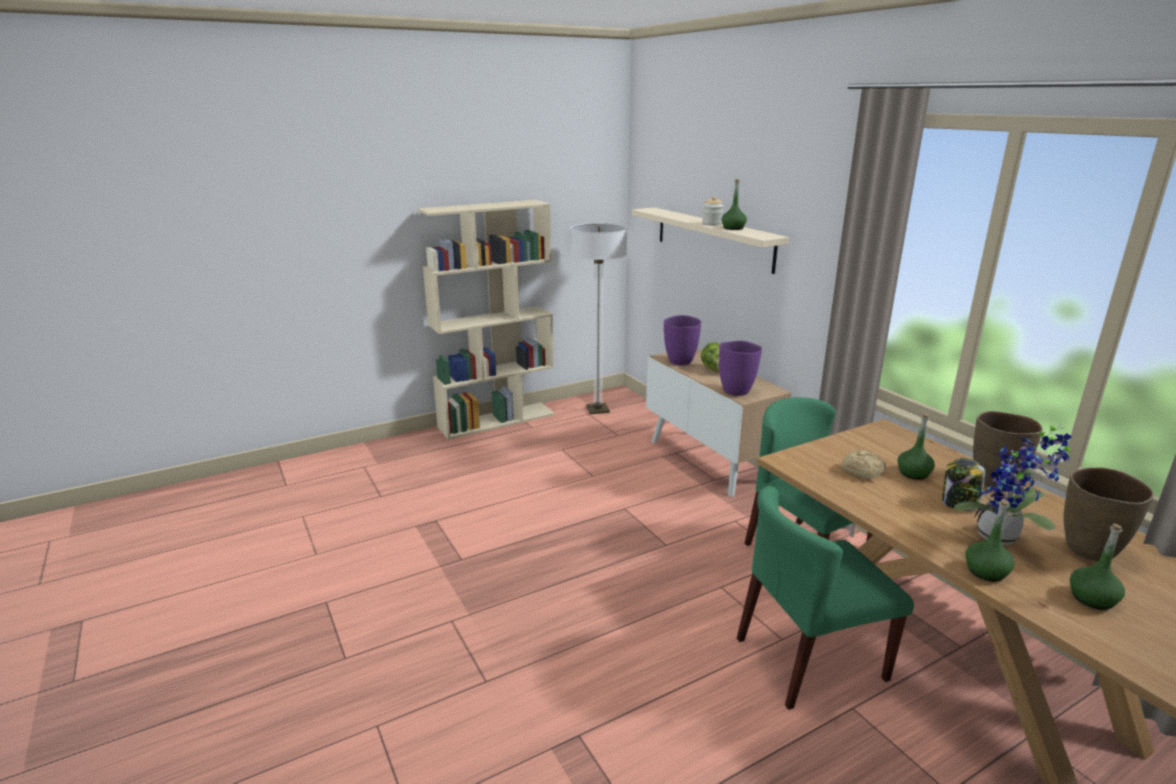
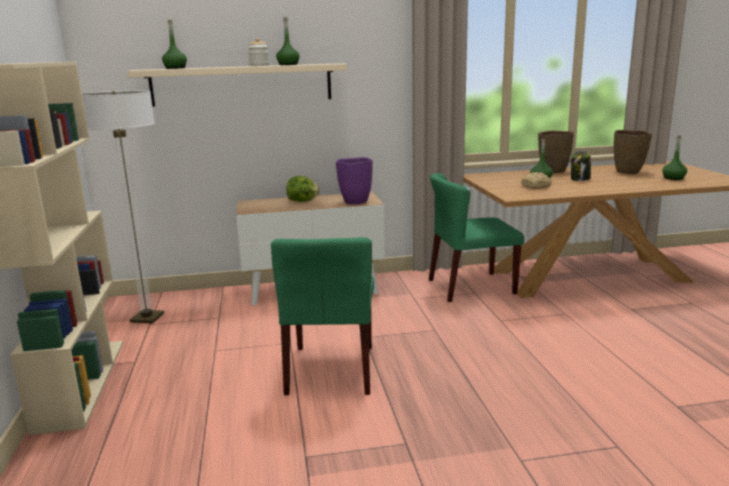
camera: 70 degrees left, 5 degrees down
purple vase [664,315,701,365] -> none
green chair [737,486,914,710] -> green chair moved to [271,237,374,395]
potted plant [954,423,1071,545] -> none
green bottle [966,499,1015,582] -> green bottle moved to [162,20,187,69]

